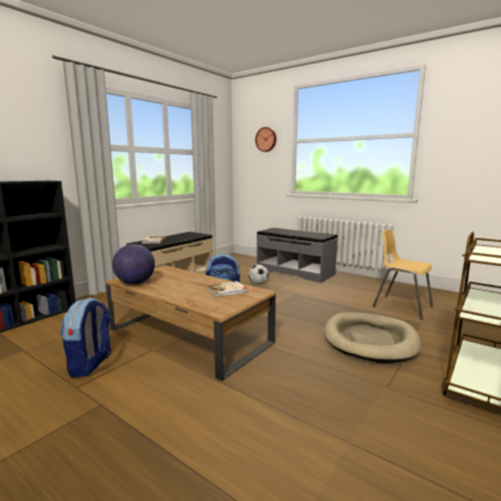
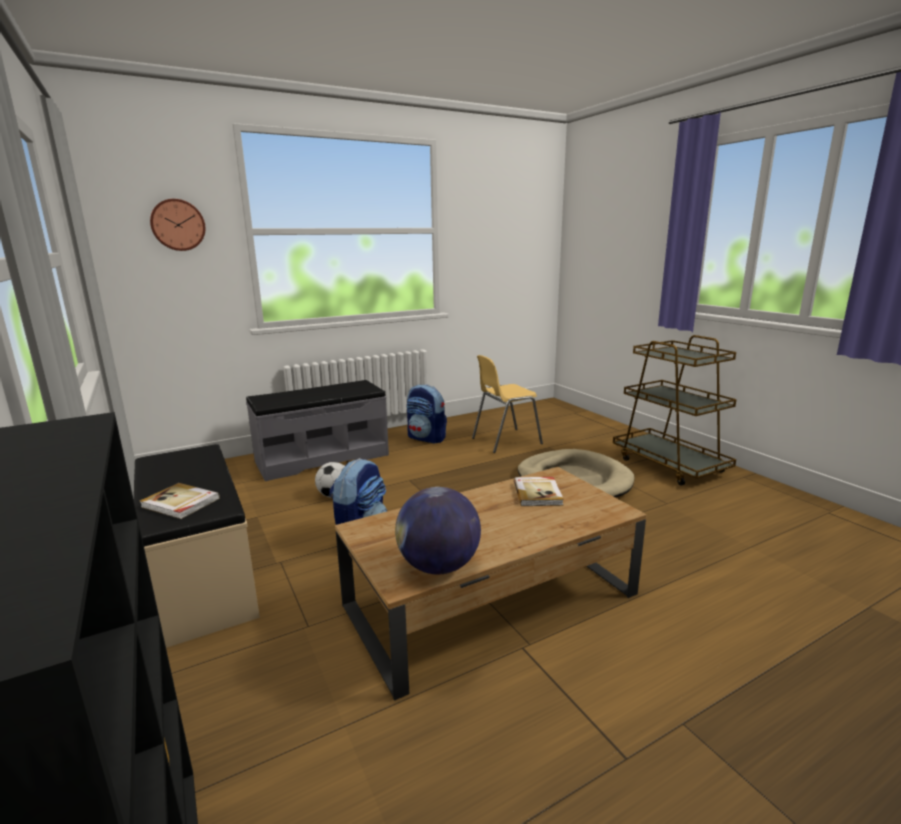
camera: 65 degrees left, 5 degrees up
backpack [60,297,111,377] -> backpack moved to [407,384,447,444]

